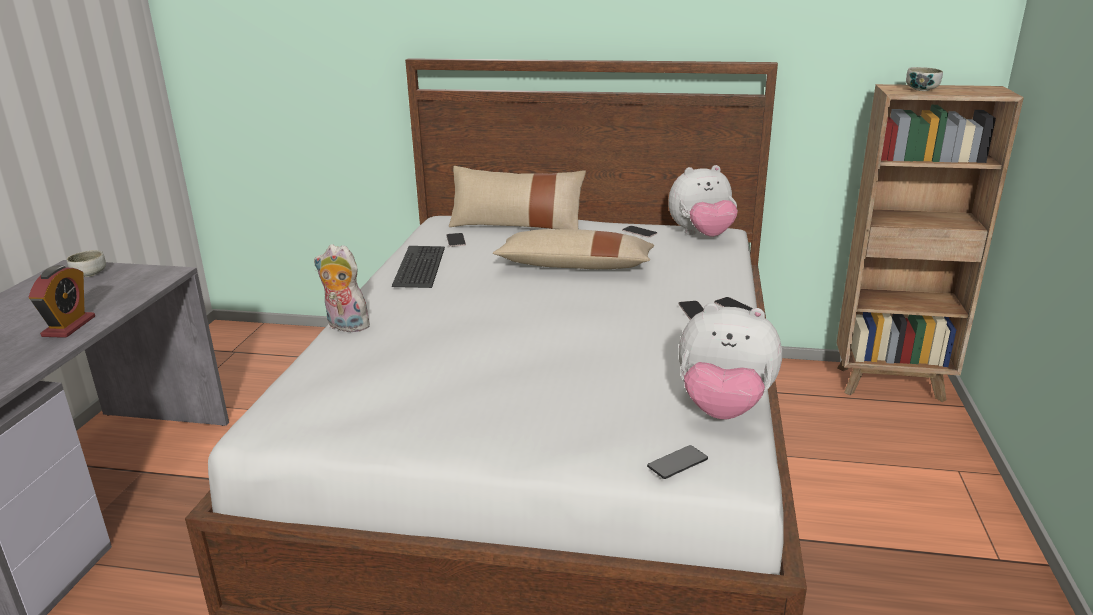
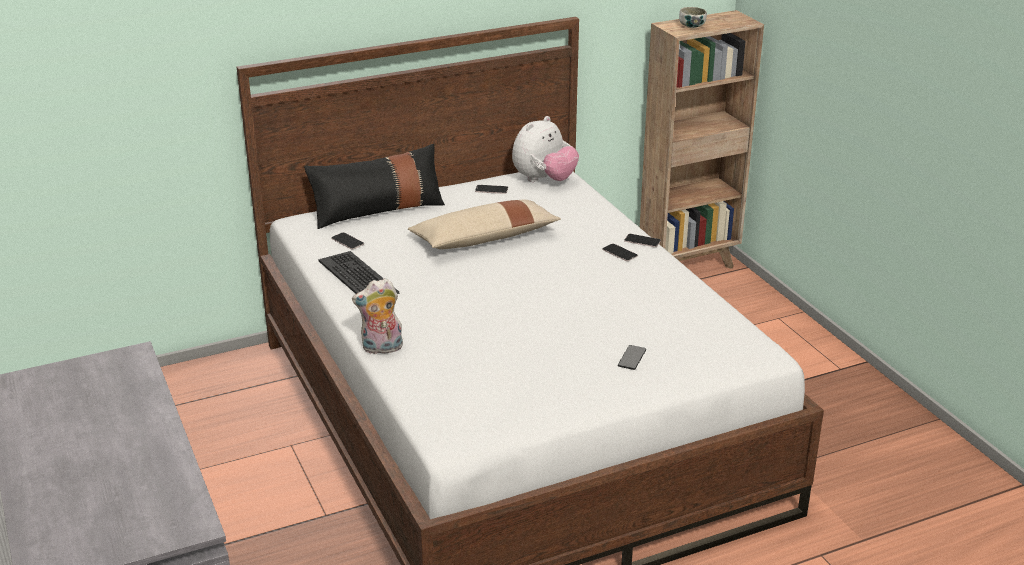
camera: 35 degrees left, 5 degrees up
alarm clock [29,265,95,338] -> none
bowl [67,250,106,277] -> none
beige pillow [449,166,586,230] -> black pillow [304,144,445,229]
phone [647,445,708,479] -> phone moved to [618,345,646,370]
plush toy [679,303,782,419] -> none

